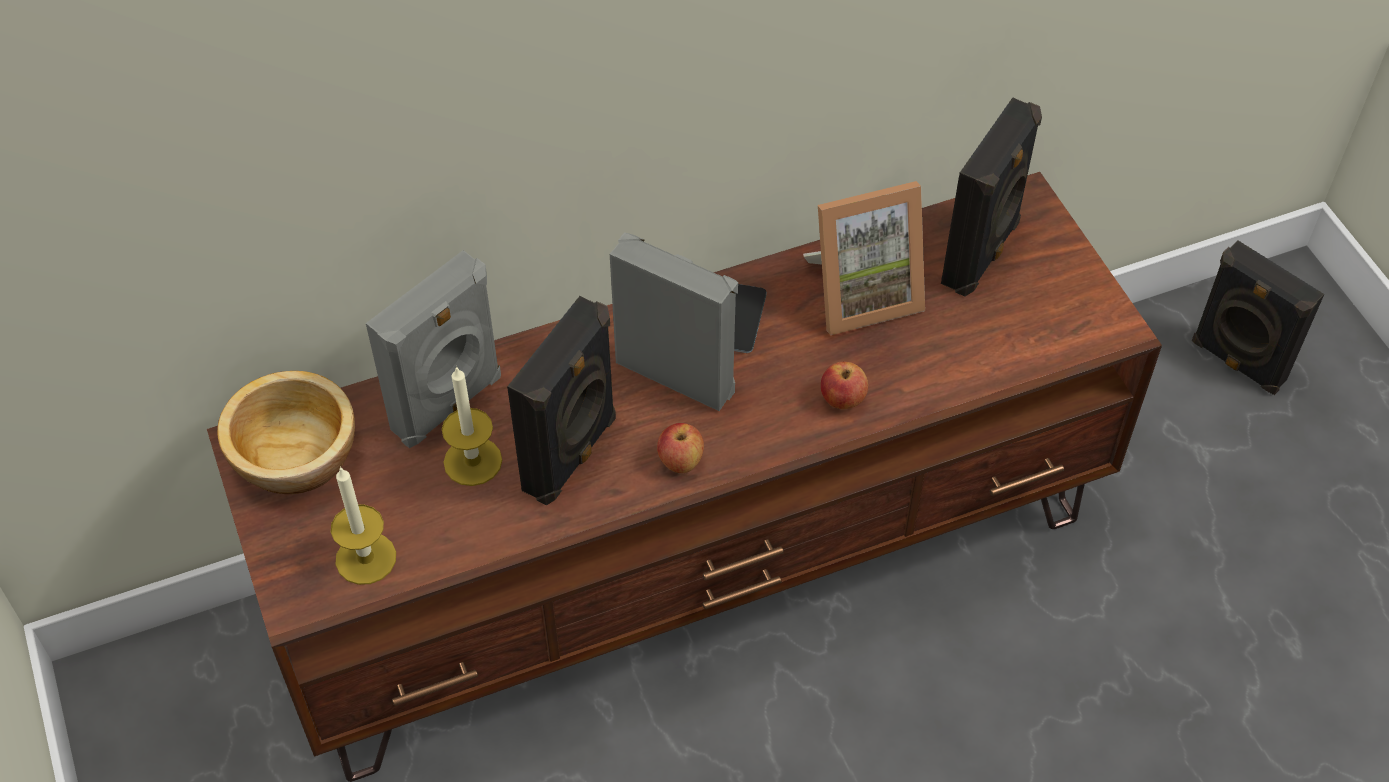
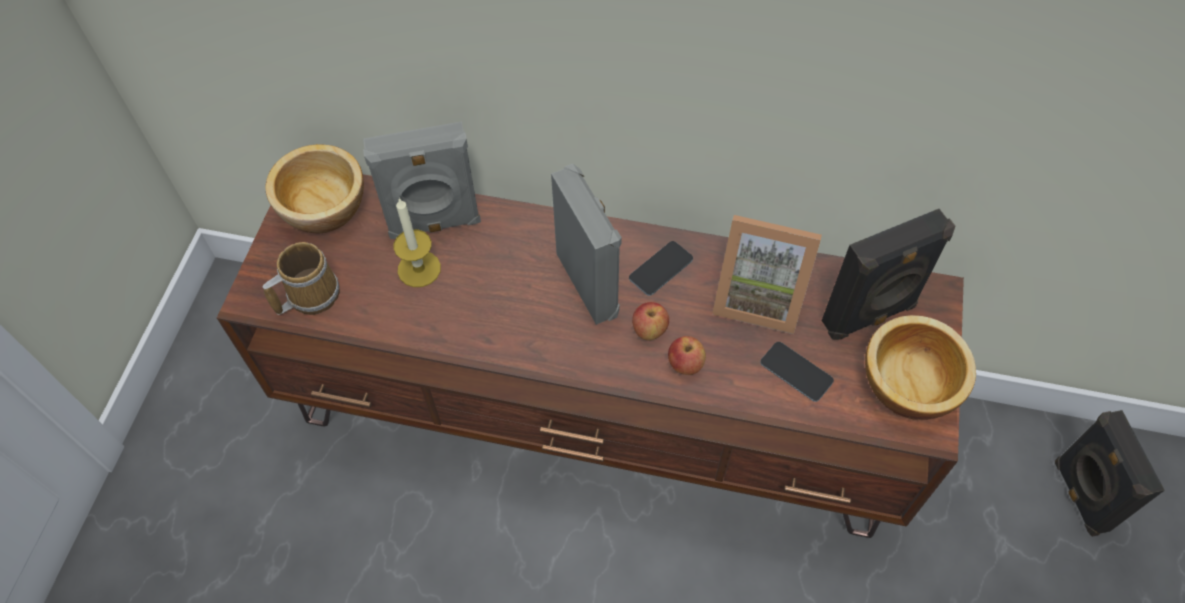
camera: 35 degrees right, 5 degrees up
candle [331,466,396,585] -> mug [263,242,340,315]
black speaker [507,296,616,506] -> none
apple [657,423,704,473] -> apple moved to [632,302,669,340]
none -> phone [760,342,834,402]
none -> bowl [865,315,976,420]

